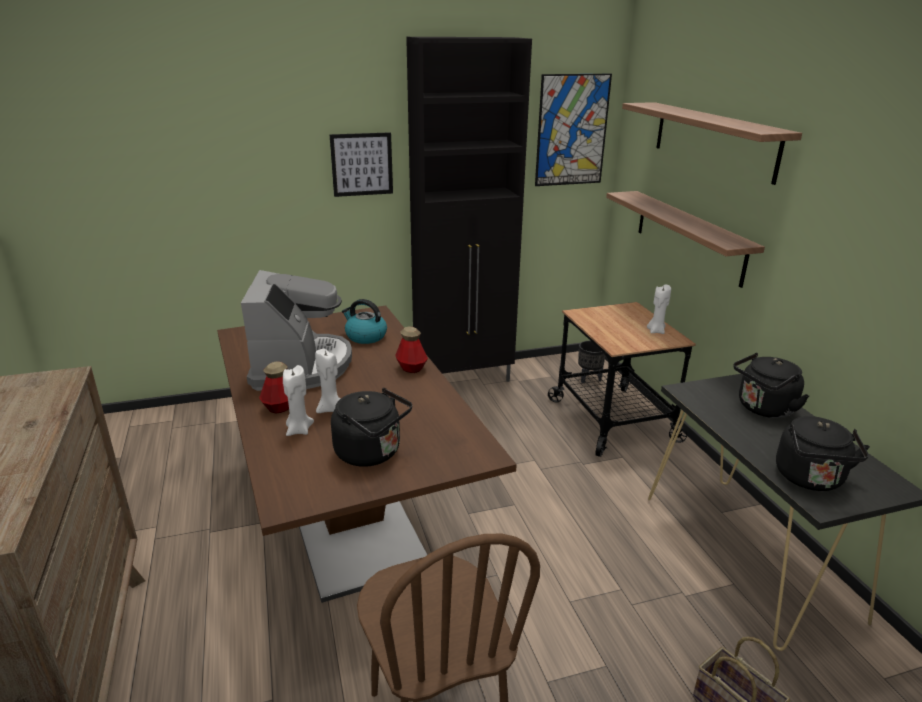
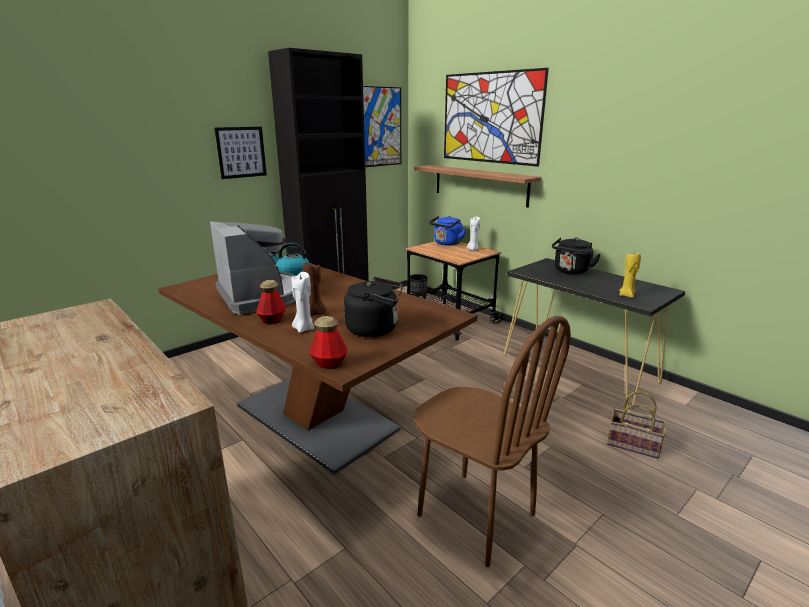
camera: 25 degrees left, 5 degrees down
white candle [315,349,341,413] -> brown candle [303,263,326,316]
bottle [395,326,428,373] -> bottle moved to [309,316,347,369]
shelf [622,102,802,185] -> picture [444,68,549,167]
black kettle [776,416,870,491] -> yellow candle [619,251,641,298]
none -> blue kettle [429,216,466,246]

